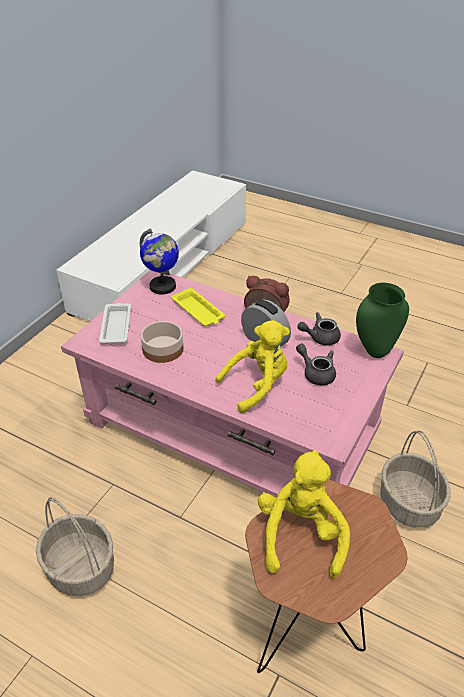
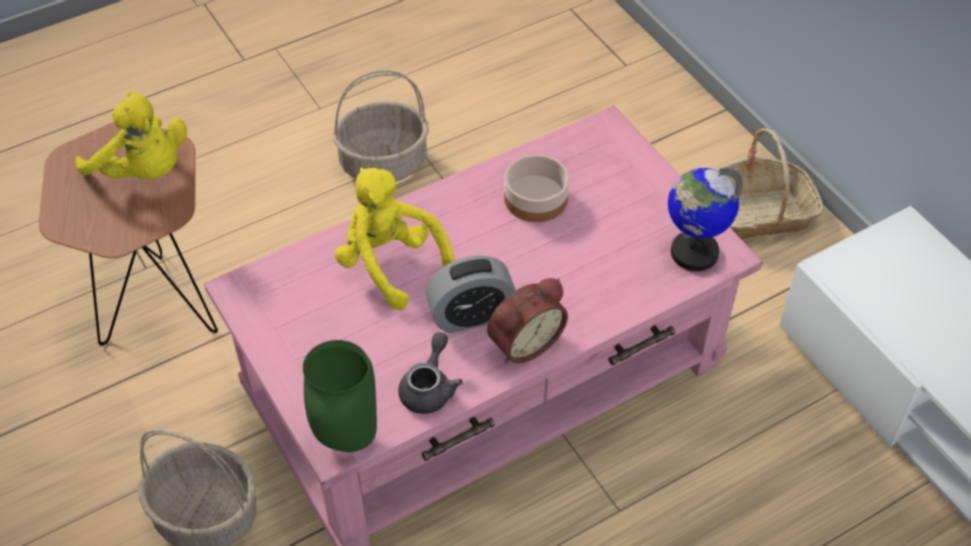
camera: 120 degrees right, 10 degrees up
white tray [99,303,131,343] -> none
yellow tray [171,288,225,326] -> none
yellow plush toy [215,320,290,413] -> yellow plush toy turned 135 degrees clockwise [335,167,455,310]
grey teapot [296,344,336,385] -> none
none -> basket [717,128,824,240]

